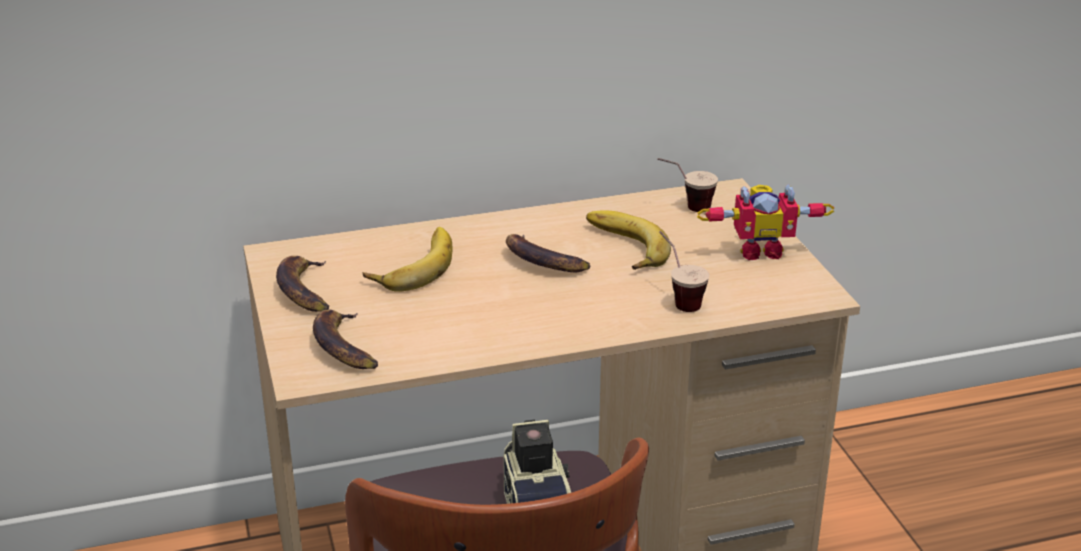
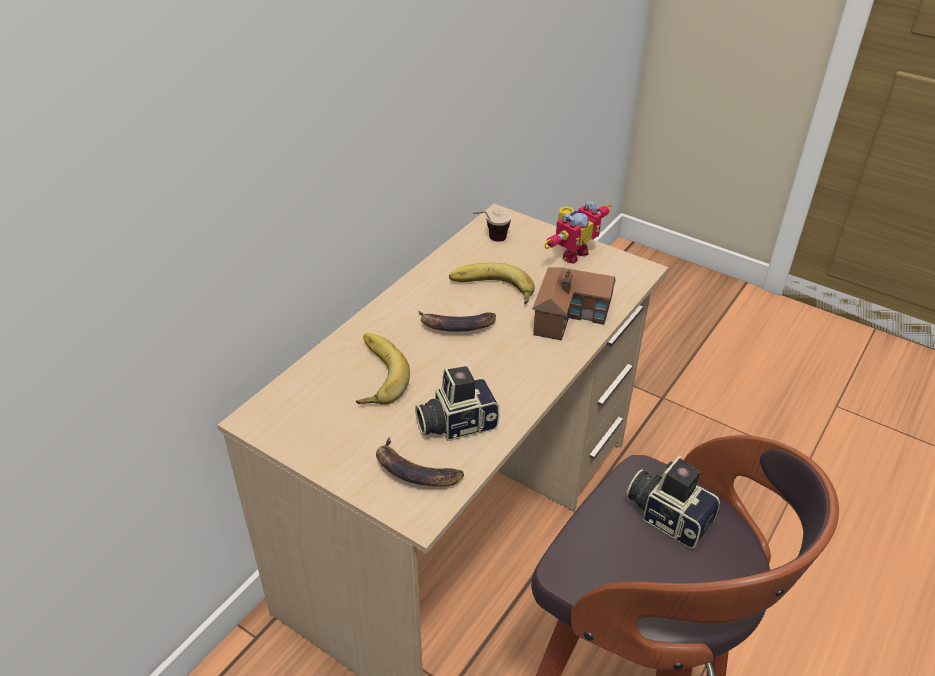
camera: 40 degrees left, 10 degrees up
banana [276,256,329,312] -> none
cup [659,231,709,312] -> toy house [533,267,616,341]
none -> camera [415,366,499,441]

